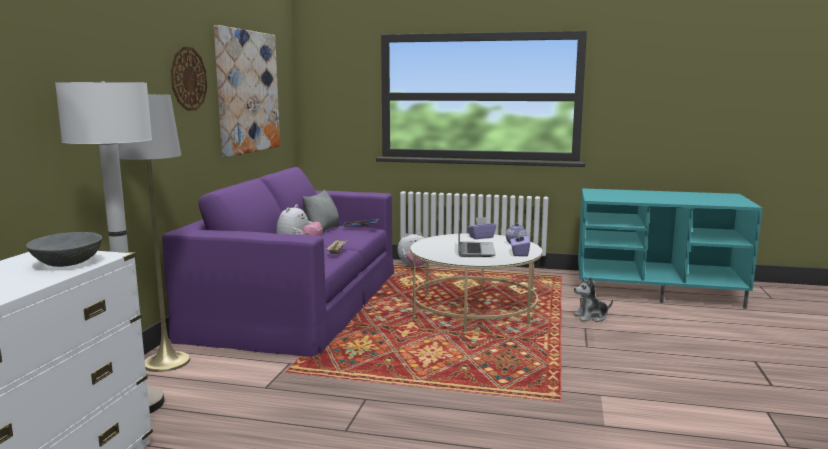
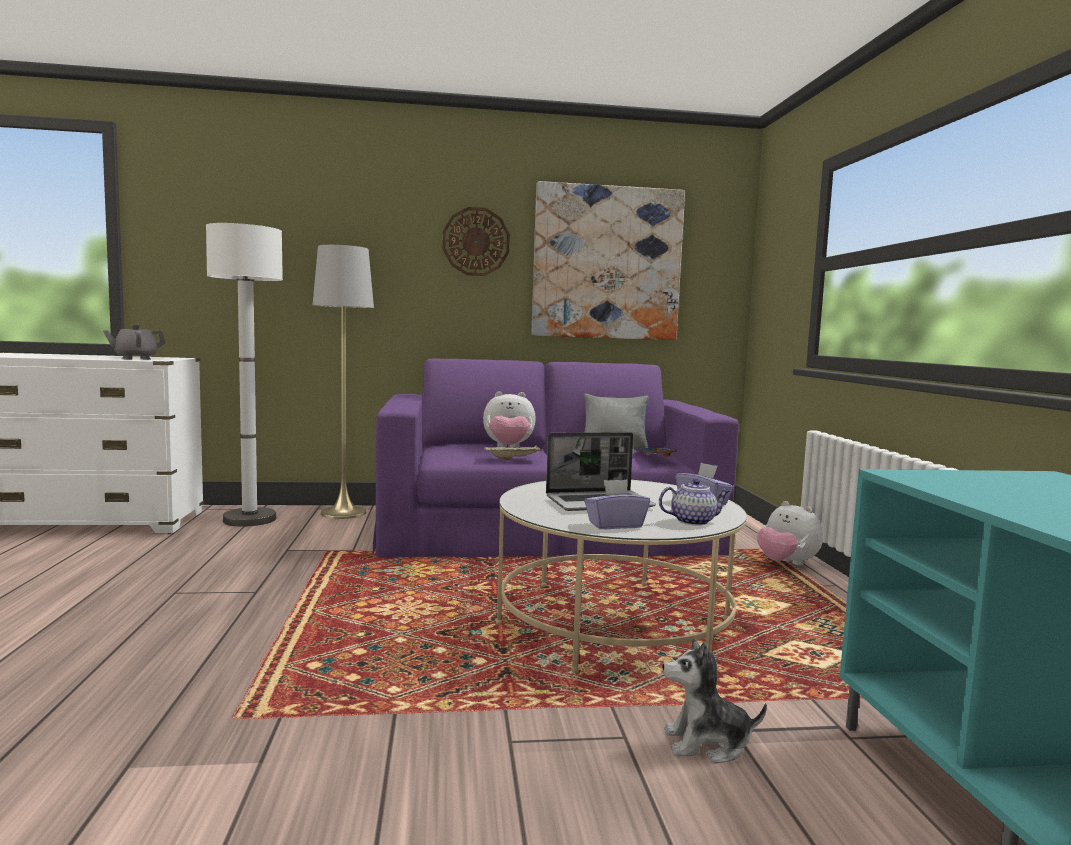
camera: 70 degrees right, 5 degrees down
grey bowl [26,232,102,267] -> grey teapot [103,324,166,360]
plush toy [573,277,613,322] -> plush toy turned 60 degrees counterclockwise [662,638,767,764]

